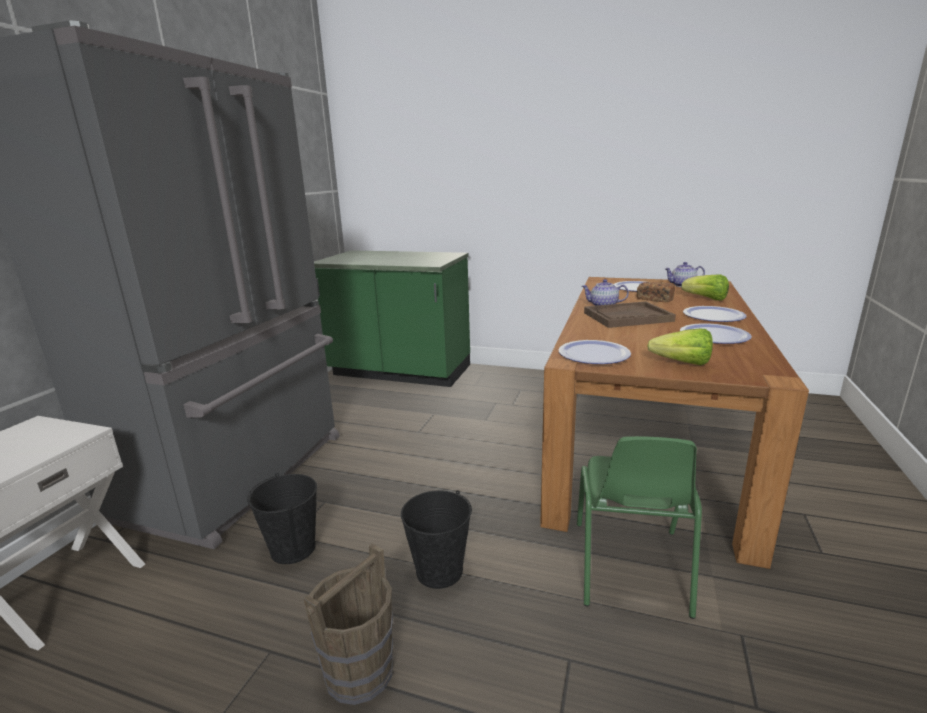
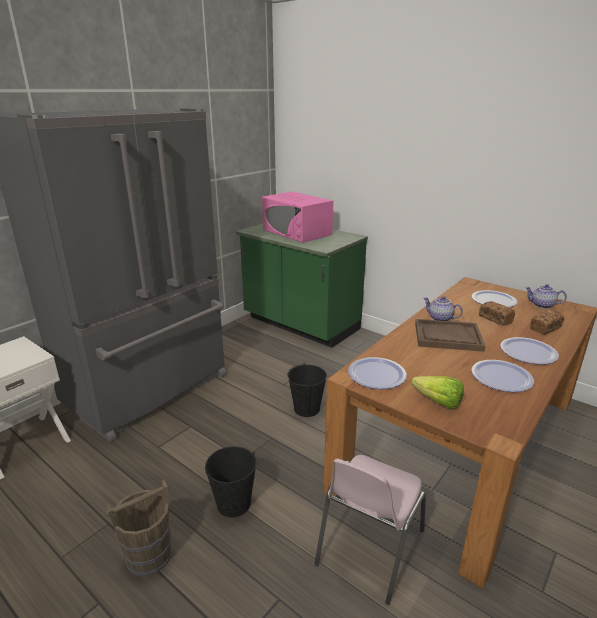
camera: 20 degrees right, 5 degrees up
black bucket [247,473,317,564] -> black bucket moved to [287,363,327,417]
green chair [577,436,702,619] -> pink chair [314,455,426,605]
lettuce [681,275,729,301] -> bread [530,309,564,335]
none -> pink microwave [262,191,333,243]

